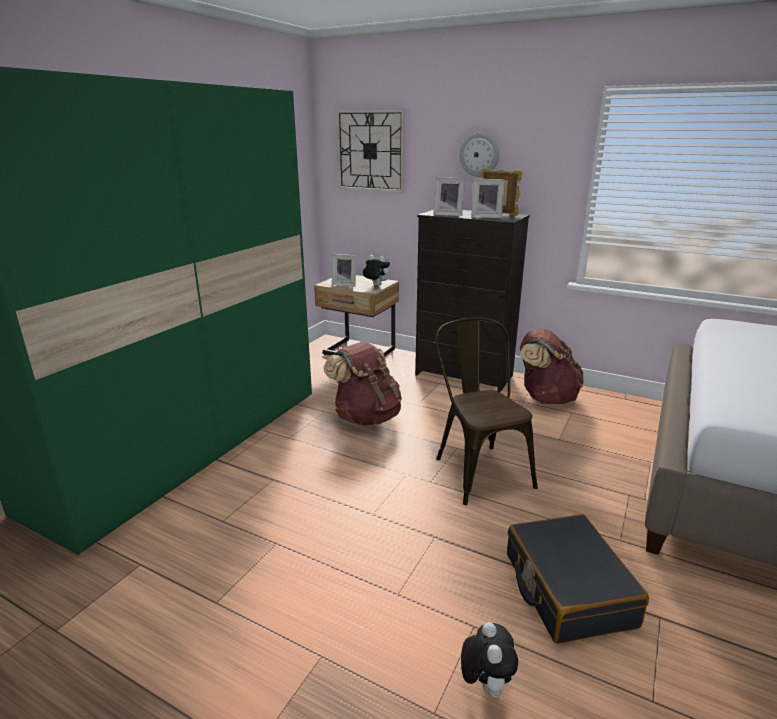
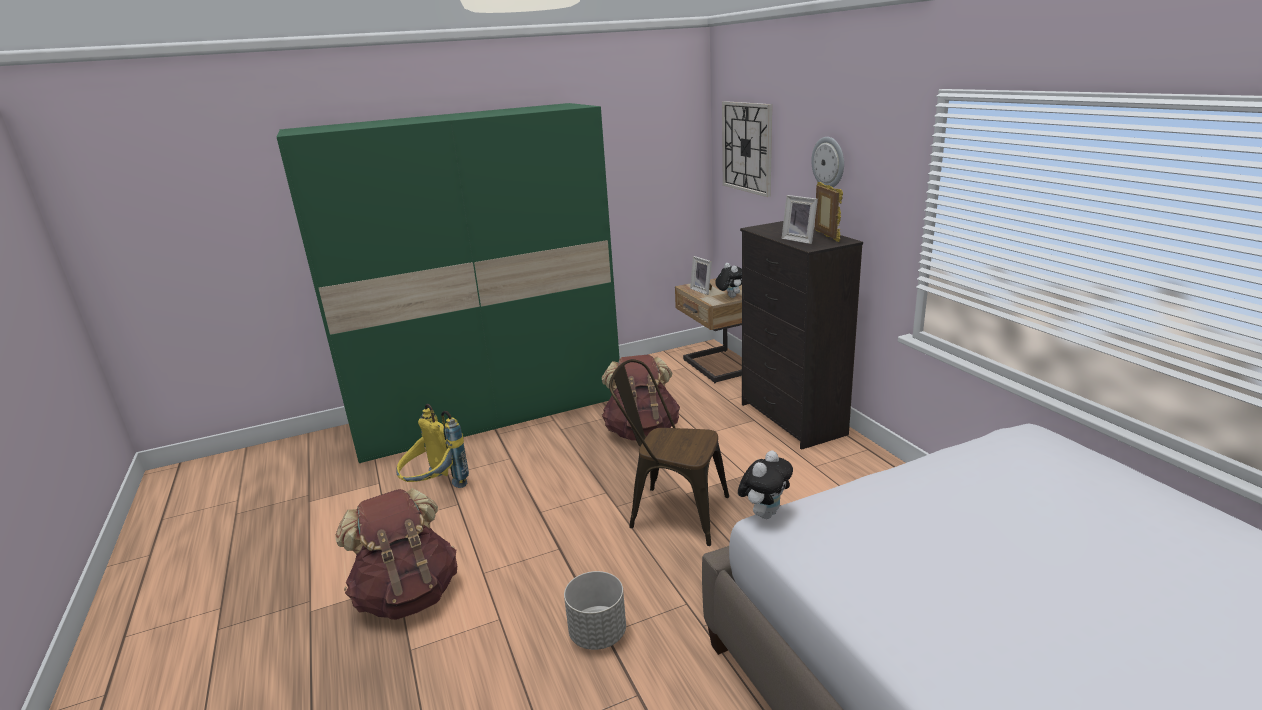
camera: 40 degrees right, 0 degrees up
picture frame [433,177,465,216] -> none
brown chair [435,317,538,505] -> brown chair turned 90 degrees counterclockwise [609,359,729,546]
plush toy [461,622,518,698] -> plush toy moved to [738,451,793,519]
black suitcase [507,514,649,644] -> grey planter [564,571,626,650]
brown backpack [520,328,584,404] -> brown backpack moved to [335,488,457,620]
none -> yellow backpack [397,404,469,488]

